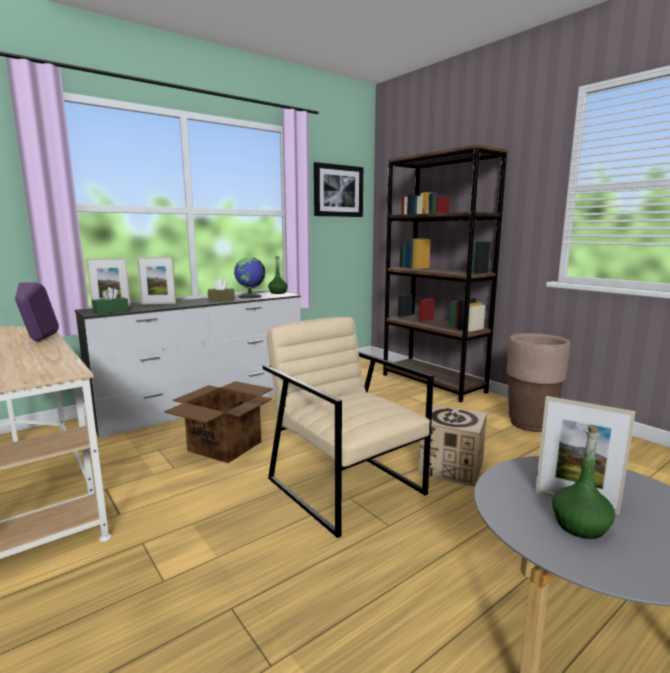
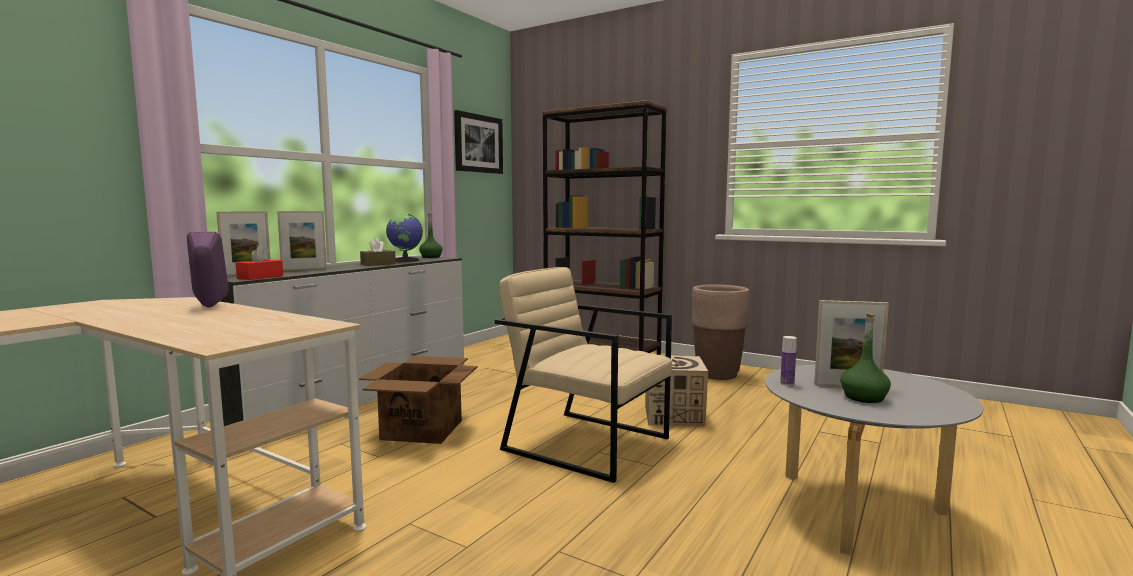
camera: 20 degrees left, 5 degrees down
green tissue box [92,287,129,315] -> red tissue box [236,245,283,280]
none -> bottle [780,336,797,386]

